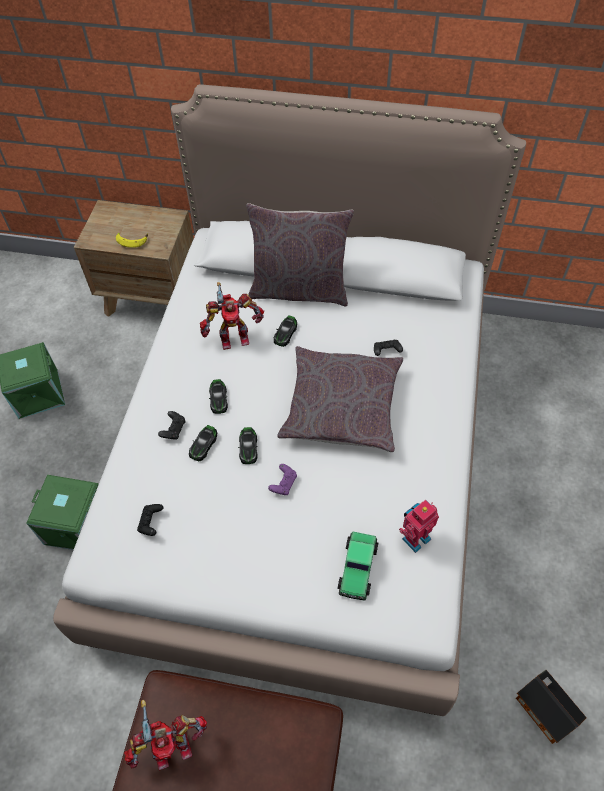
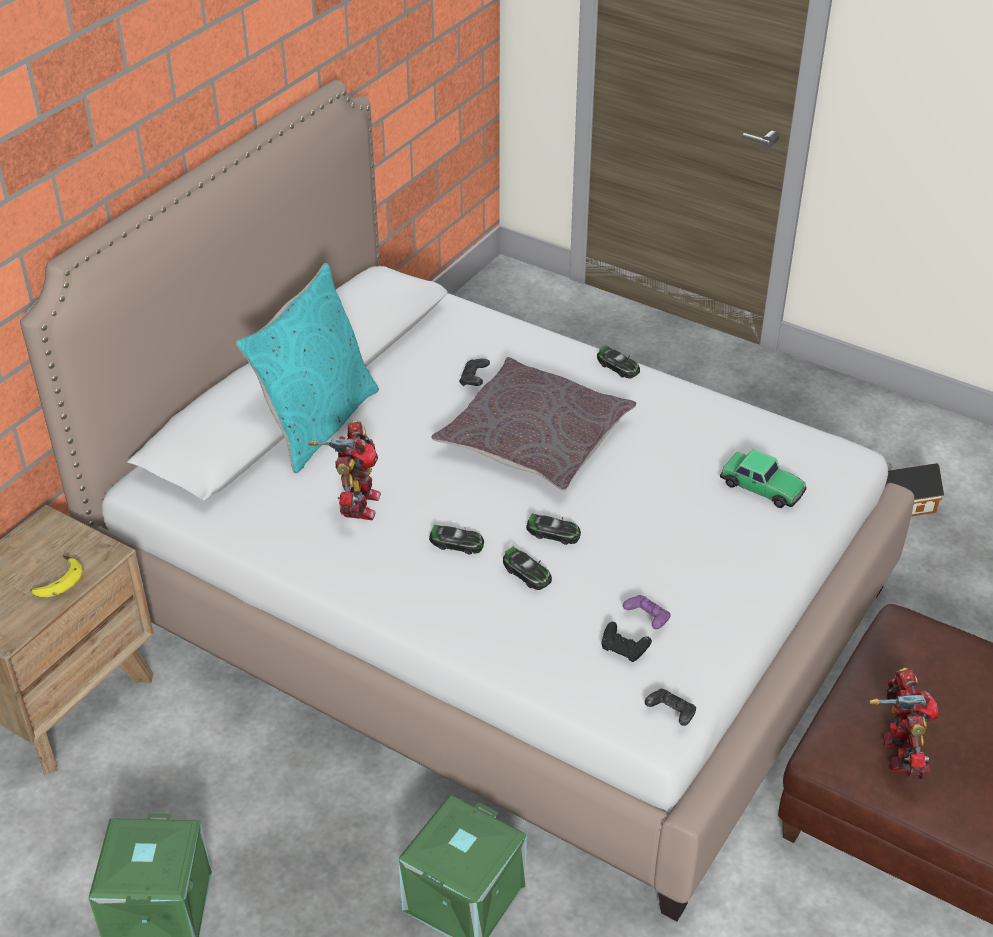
camera: 70 degrees left, 15 degrees down
black game controller [158,411,186,440] -> black game controller moved to [645,689,696,726]
grey pillow [246,203,354,307] -> turquoise pillow [236,263,379,473]
purple game controller [268,464,297,495] -> purple game controller moved to [623,595,671,629]
toy car [274,315,297,347] -> toy car moved to [597,345,640,378]
toy robot [399,500,439,553] -> none

